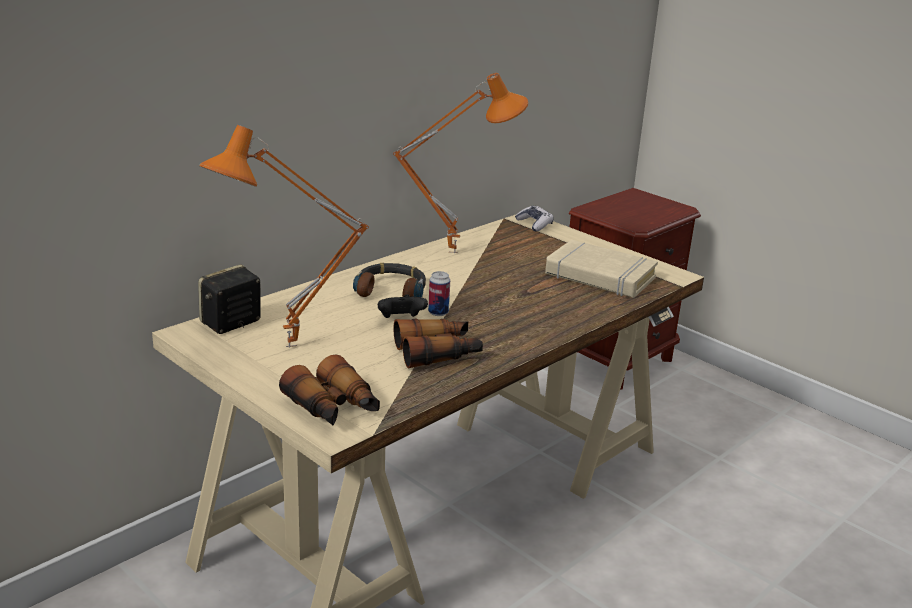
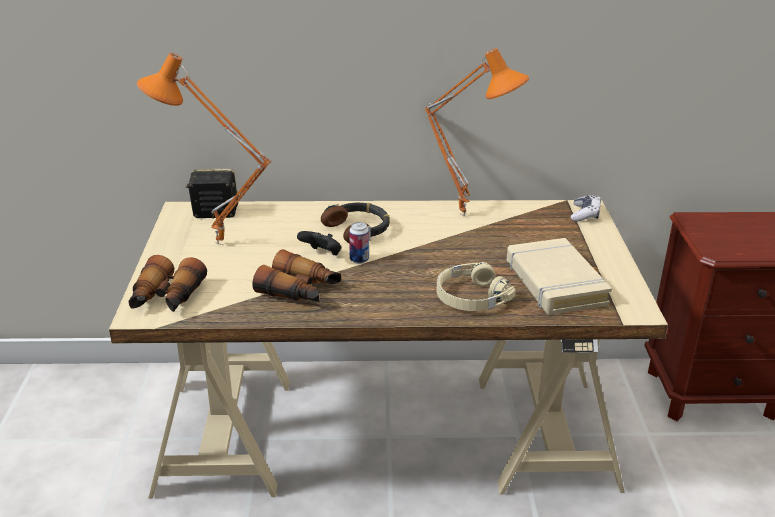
camera: 45 degrees right, 5 degrees up
none -> beige headphones [437,262,516,311]

